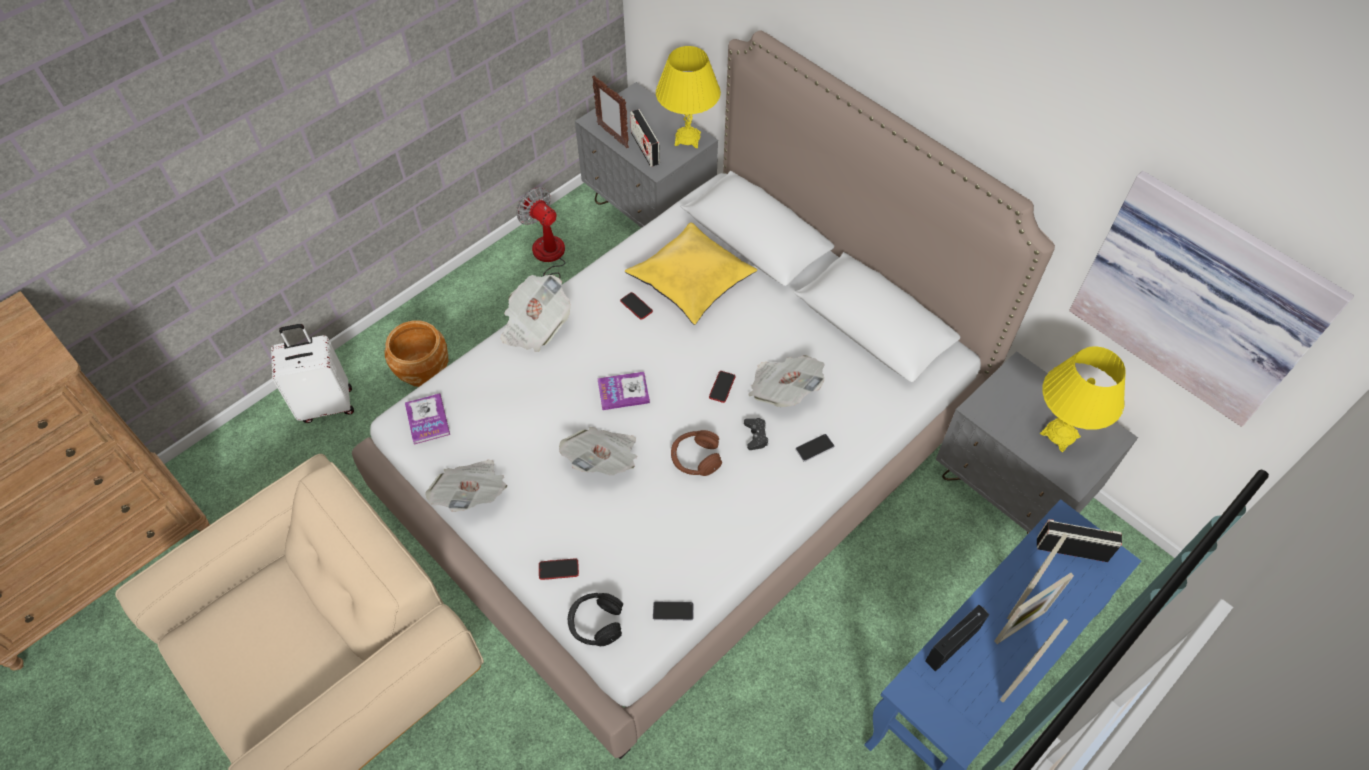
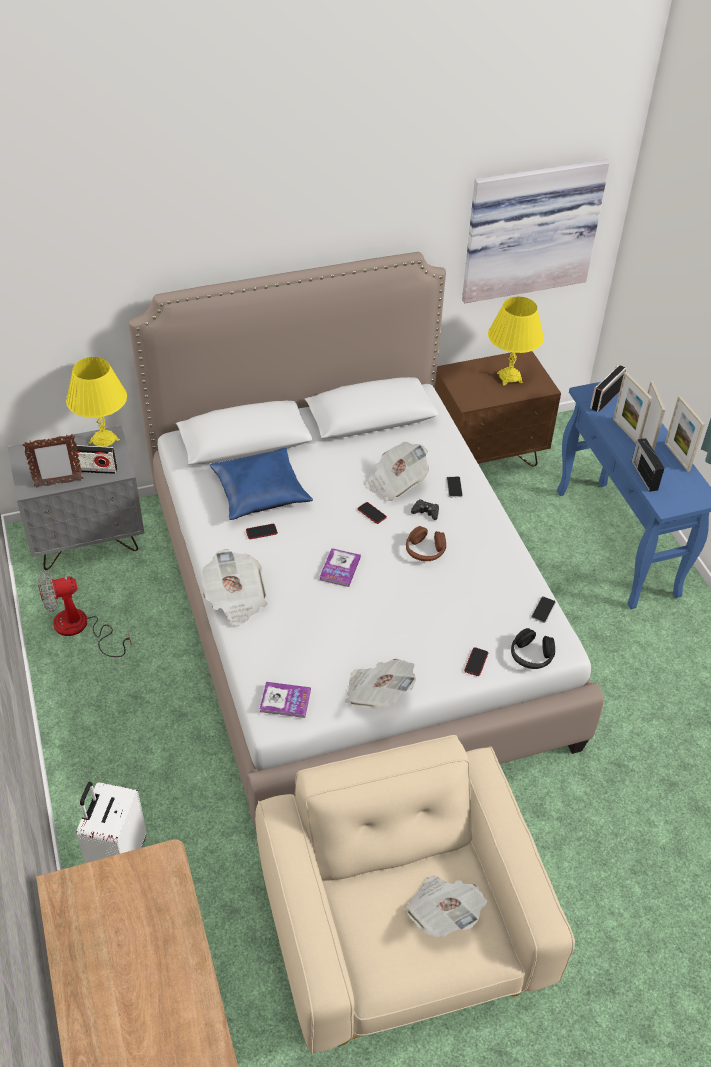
camera: 65 degrees left, 10 degrees down
brown planter [384,320,449,387] -> none
newspaper [559,427,637,475] -> newspaper moved to [404,876,487,937]
yellow pillow [625,222,757,325] -> blue pillow [210,448,313,520]
grey nightstand [936,351,1138,535] -> brown nightstand [435,351,561,466]

